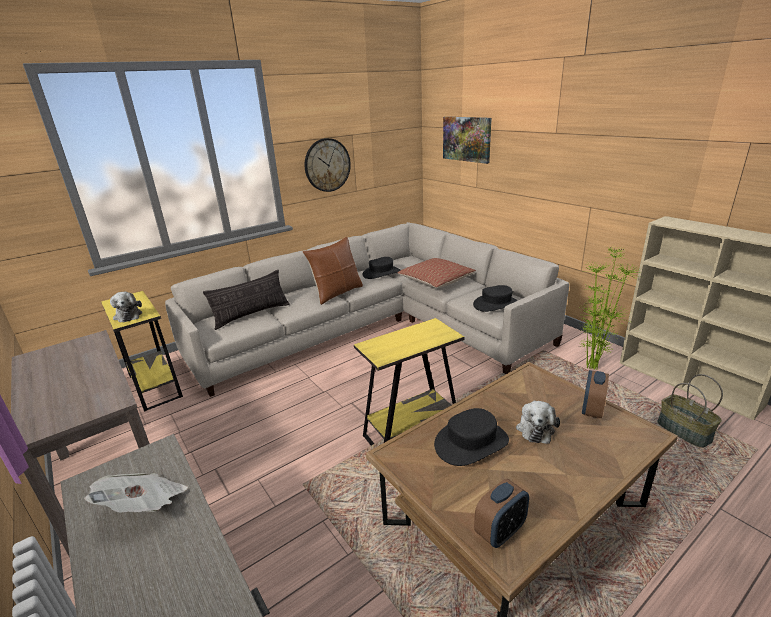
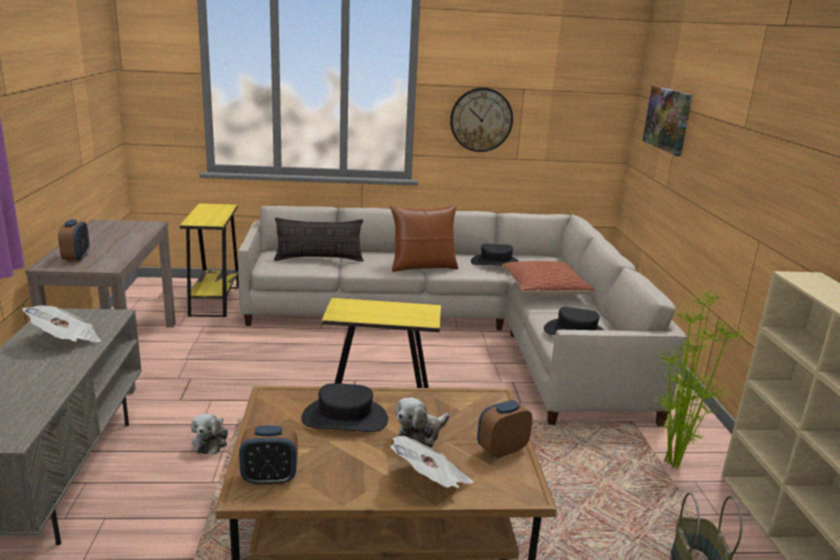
camera: 30 degrees right, 5 degrees down
plush toy [110,292,142,323] -> plush toy moved to [191,413,228,454]
none -> alarm clock [58,220,90,262]
none -> newspaper [390,436,473,488]

